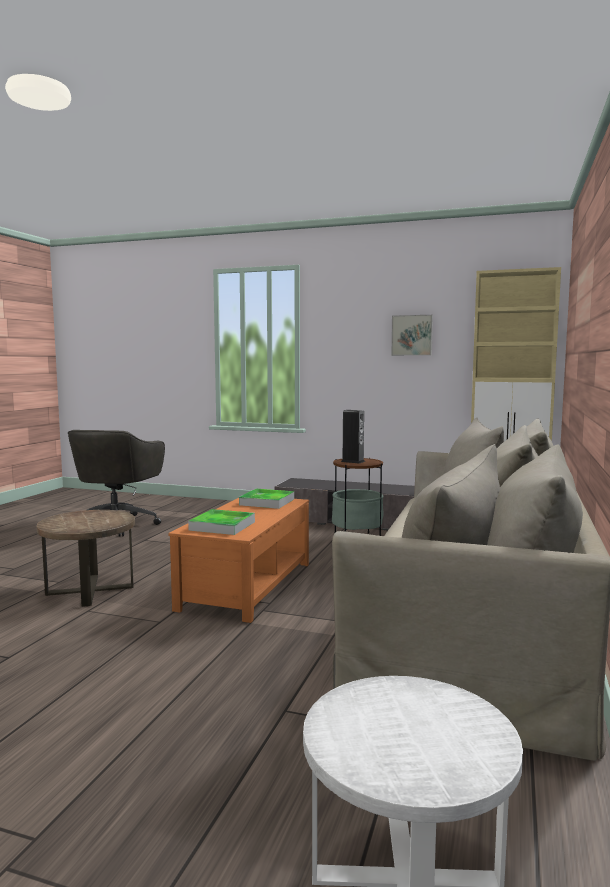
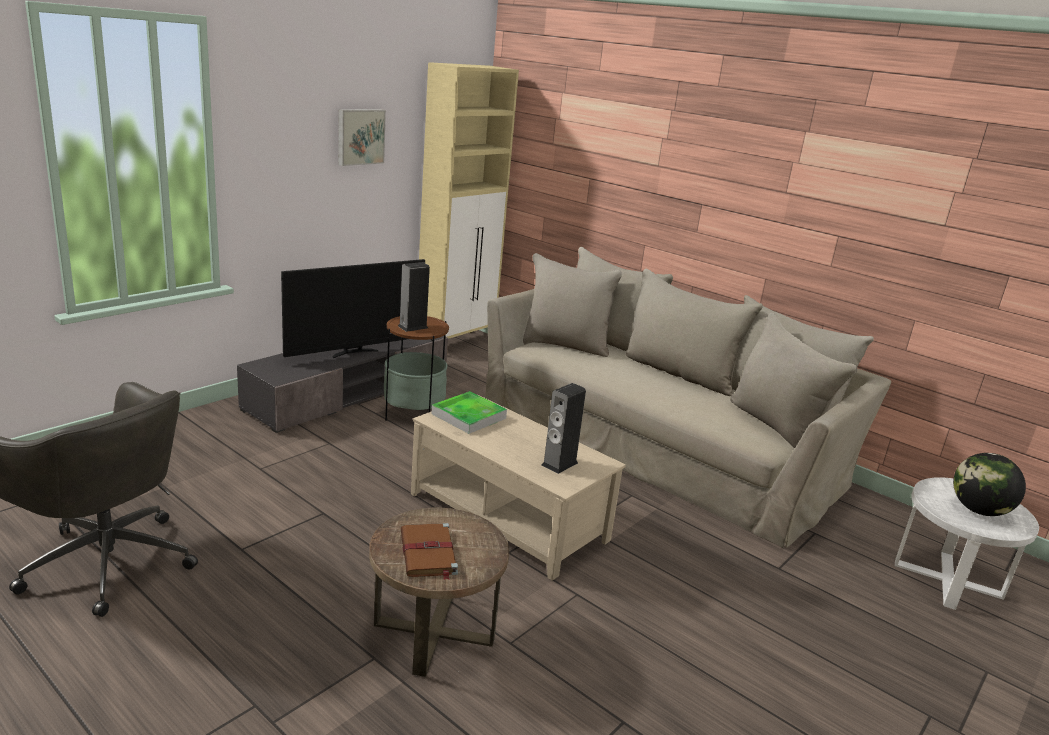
camera: 70 degrees left, 15 degrees up
orange coffee table [168,498,309,623] -> beige coffee table [411,394,626,581]
tray [188,509,255,535] -> speaker [542,383,586,474]
none -> television [281,259,425,358]
none -> brown book [401,523,458,580]
none -> globe [953,453,1026,516]

